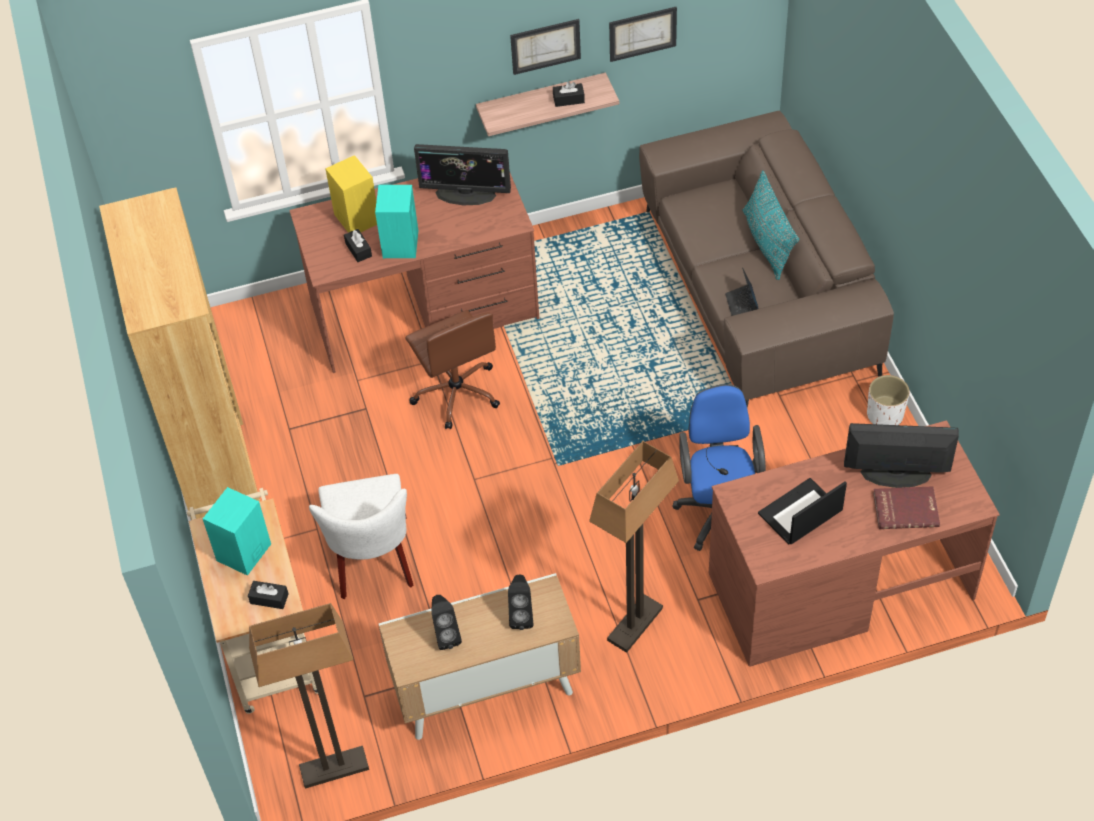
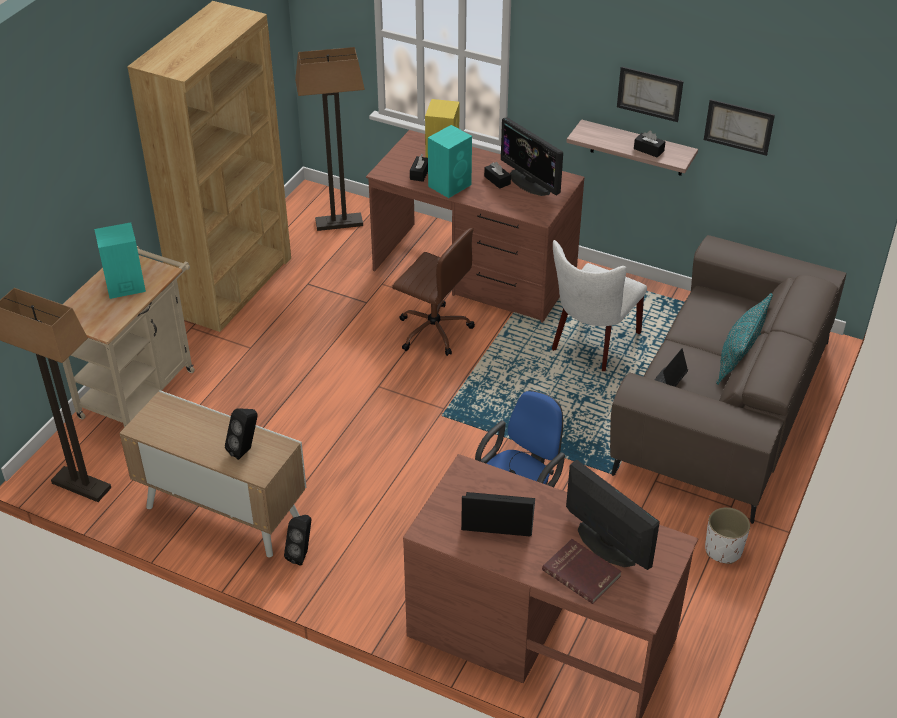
camera: 40 degrees right, 10 degrees down
black tissue box [248,581,288,609] -> black tissue box moved to [484,162,511,189]
white chair [309,474,413,599] -> white chair moved to [552,240,647,371]
brown office chair [405,310,500,429] -> brown office chair turned 75 degrees counterclockwise [392,228,475,356]
black speaker [431,595,462,650] -> black speaker moved to [284,515,311,566]
floor lamp [589,441,679,653] -> floor lamp moved to [295,47,365,231]

